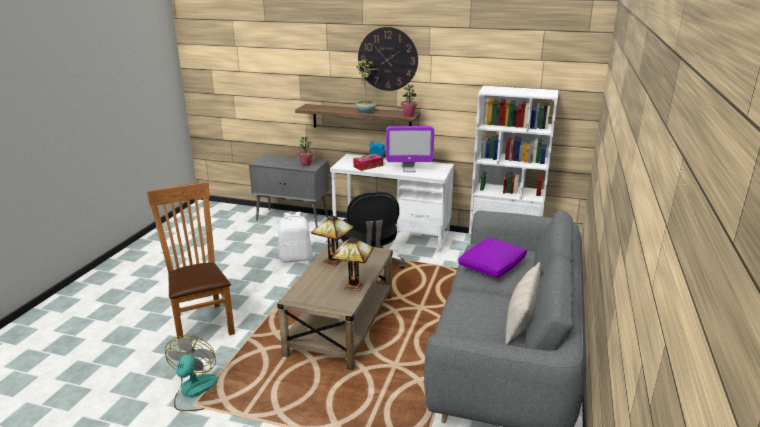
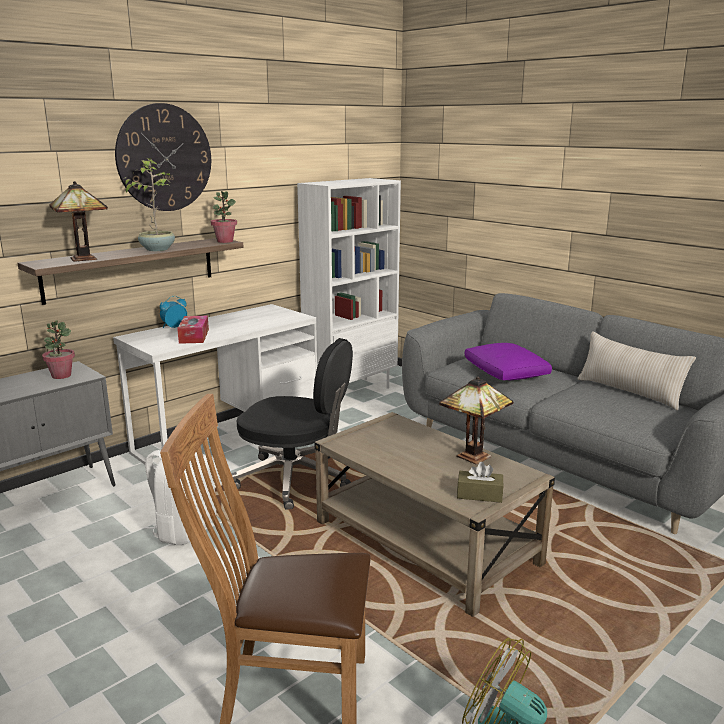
camera: 60 degrees left, 5 degrees down
table lamp [311,215,354,266] -> table lamp moved to [49,181,108,262]
monitor [386,126,434,172] -> none
none -> brown tissue box [457,462,503,503]

